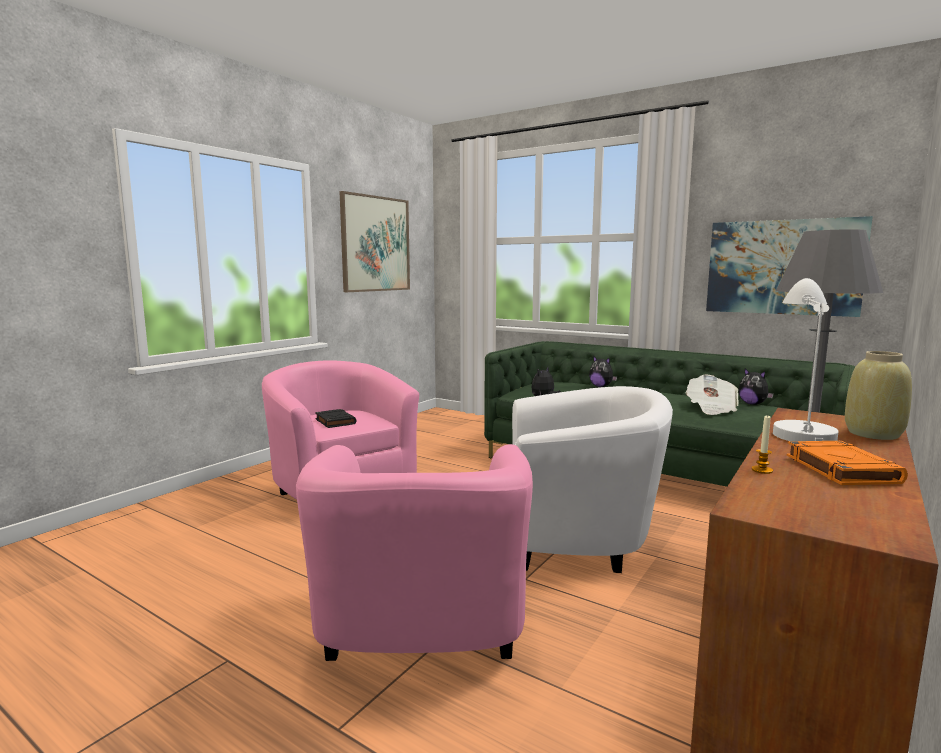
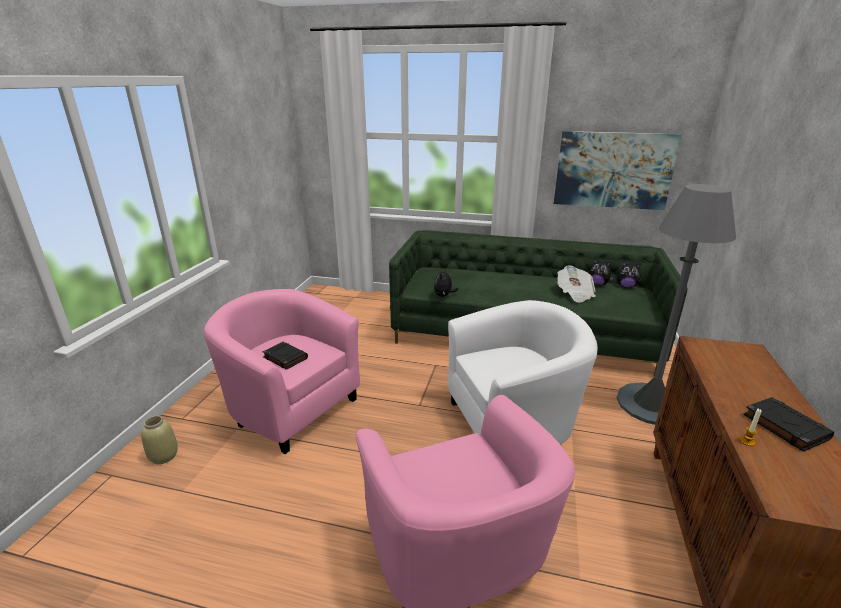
camera: 20 degrees left, 15 degrees up
picture [339,191,410,292] -> none
plush toy [589,356,617,387] -> plush toy moved to [617,261,642,288]
white table lamp [773,278,838,441] -> none
orange book [787,441,908,485] -> black book [743,397,834,452]
beige vase [845,351,912,440] -> beige vase moved to [141,416,178,464]

